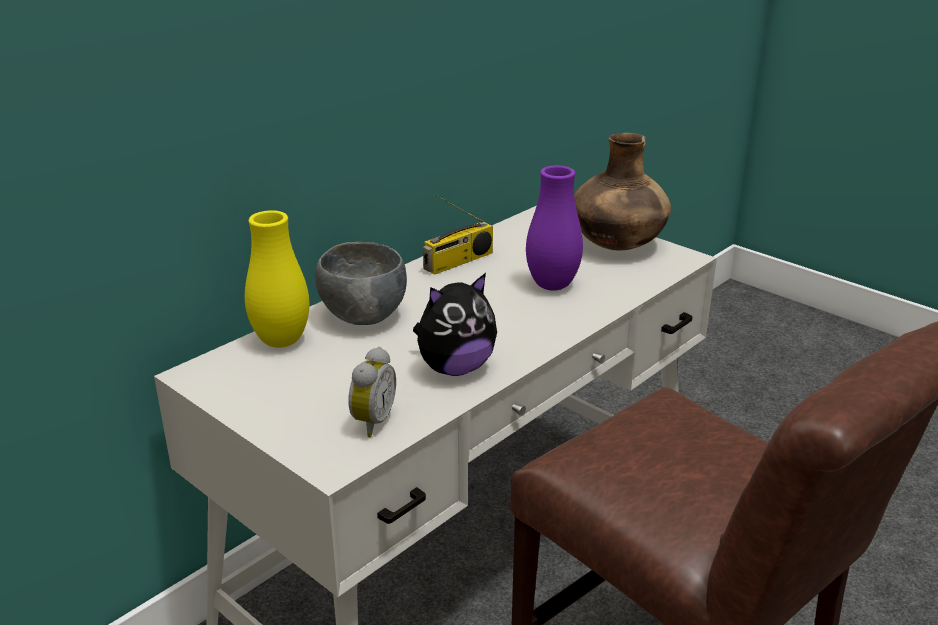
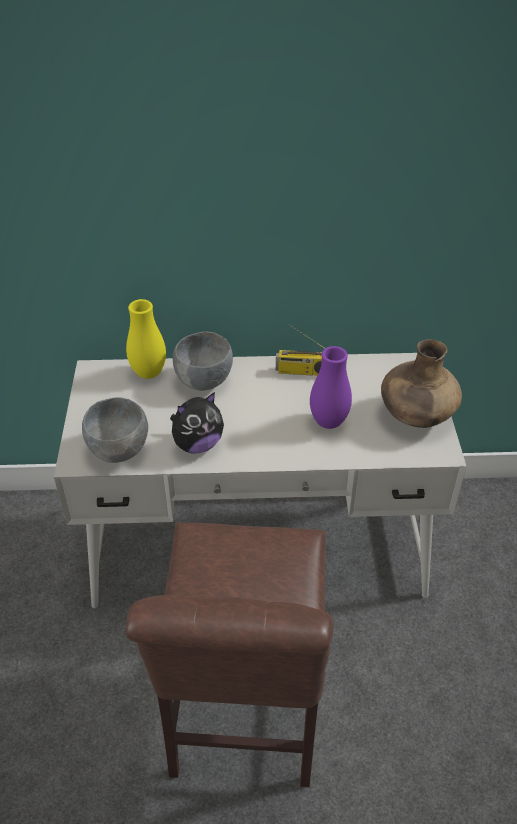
camera: 45 degrees right, 15 degrees up
alarm clock [348,347,396,437] -> grey bowl [82,397,148,463]
plush toy [413,273,497,376] -> plush toy turned 45 degrees counterclockwise [170,392,224,453]

